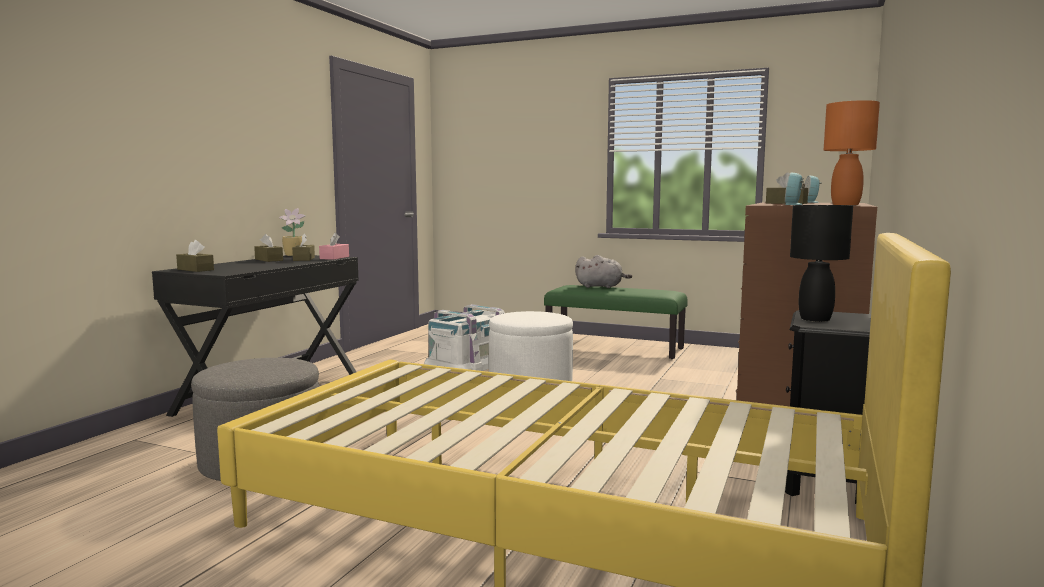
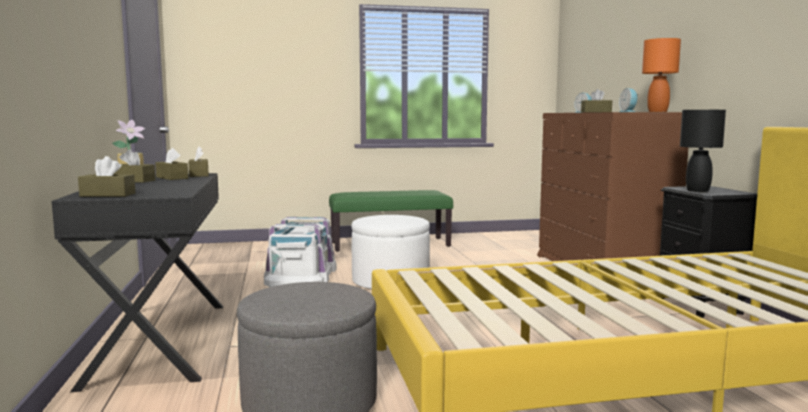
camera: 35 degrees left, 0 degrees up
pink tissue box [319,233,349,260] -> brown tissue box [189,146,209,177]
grey plush toy [575,255,632,288] -> none

